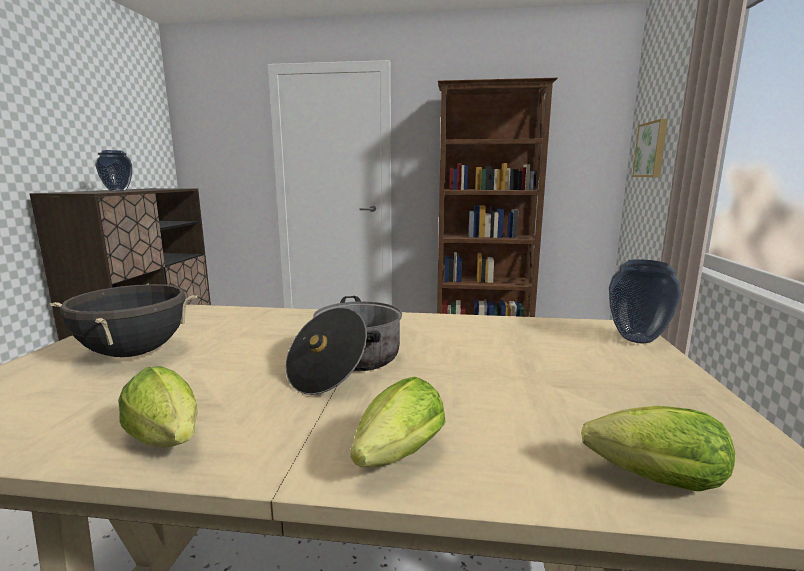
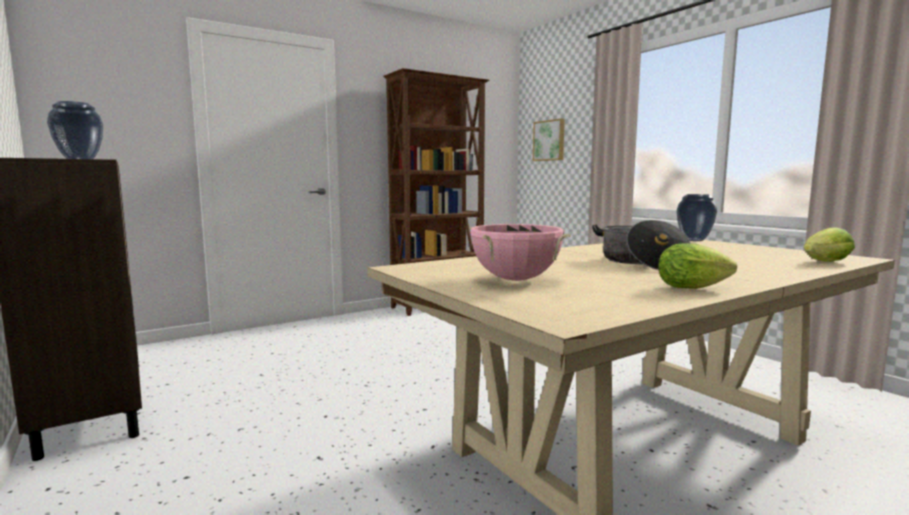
camera: 40 degrees left, 5 degrees down
black cooking pot [50,284,198,357] -> pink cooking pot [469,224,571,281]
lettuce [350,376,446,468] -> none

